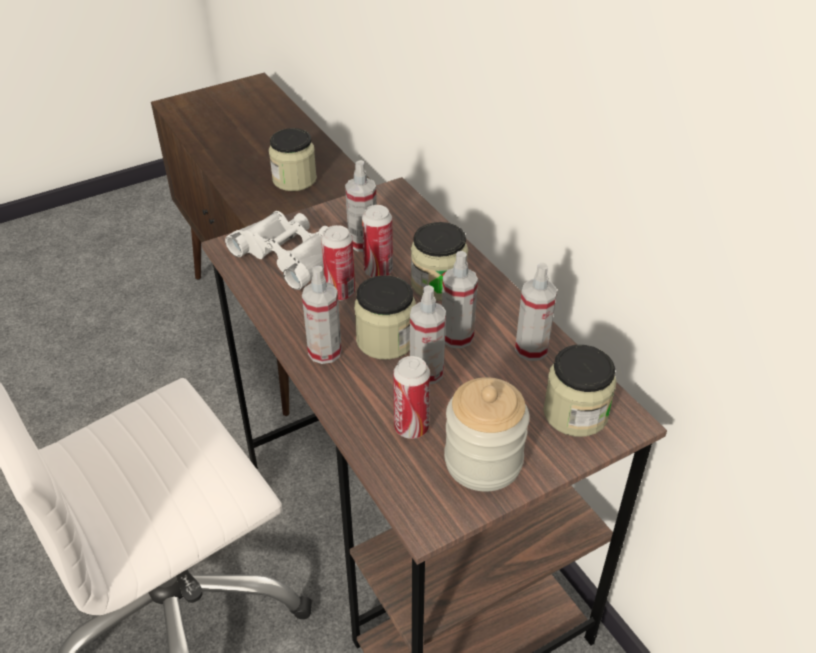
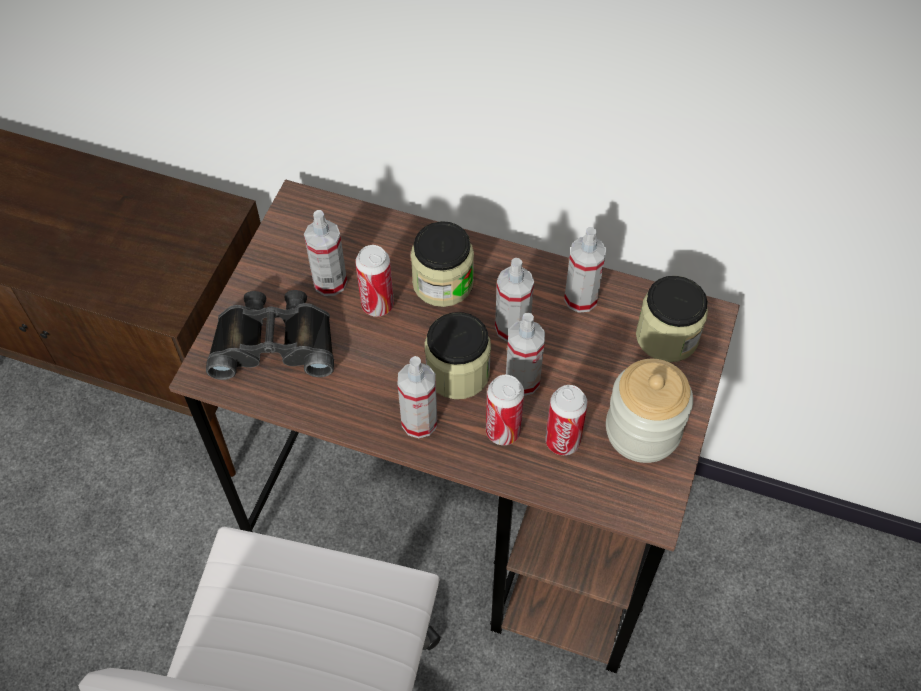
camera: 40 degrees left, 15 degrees up
white binoculars [225,211,328,290] -> black binoculars [206,290,334,380]
jar [269,128,317,191] -> none
can [321,225,355,300] -> can moved to [486,375,524,445]

